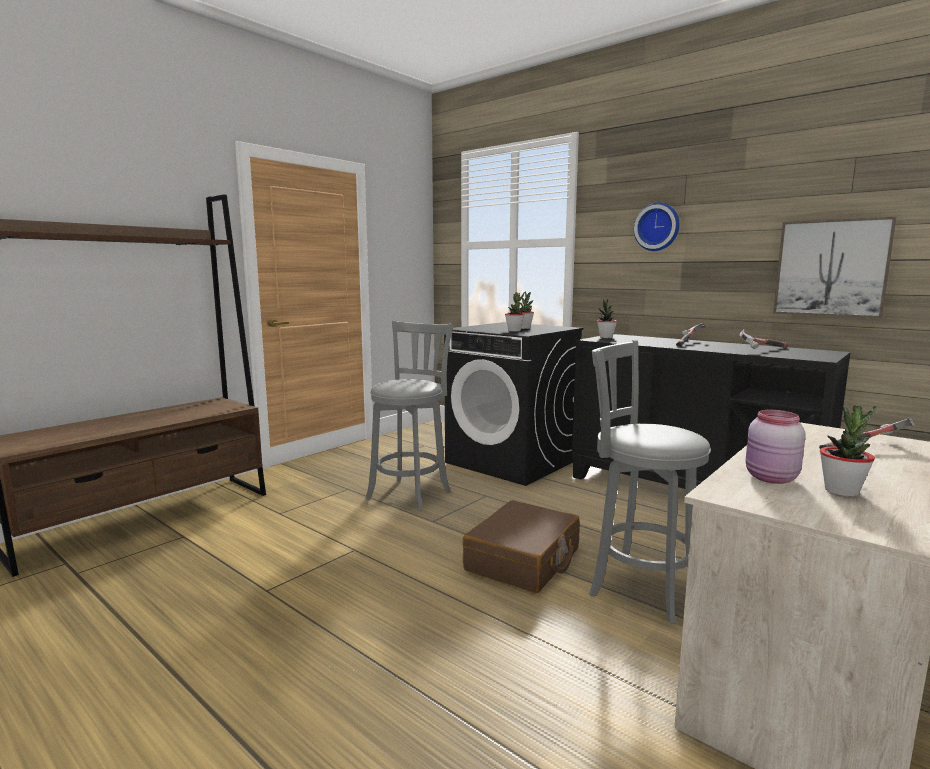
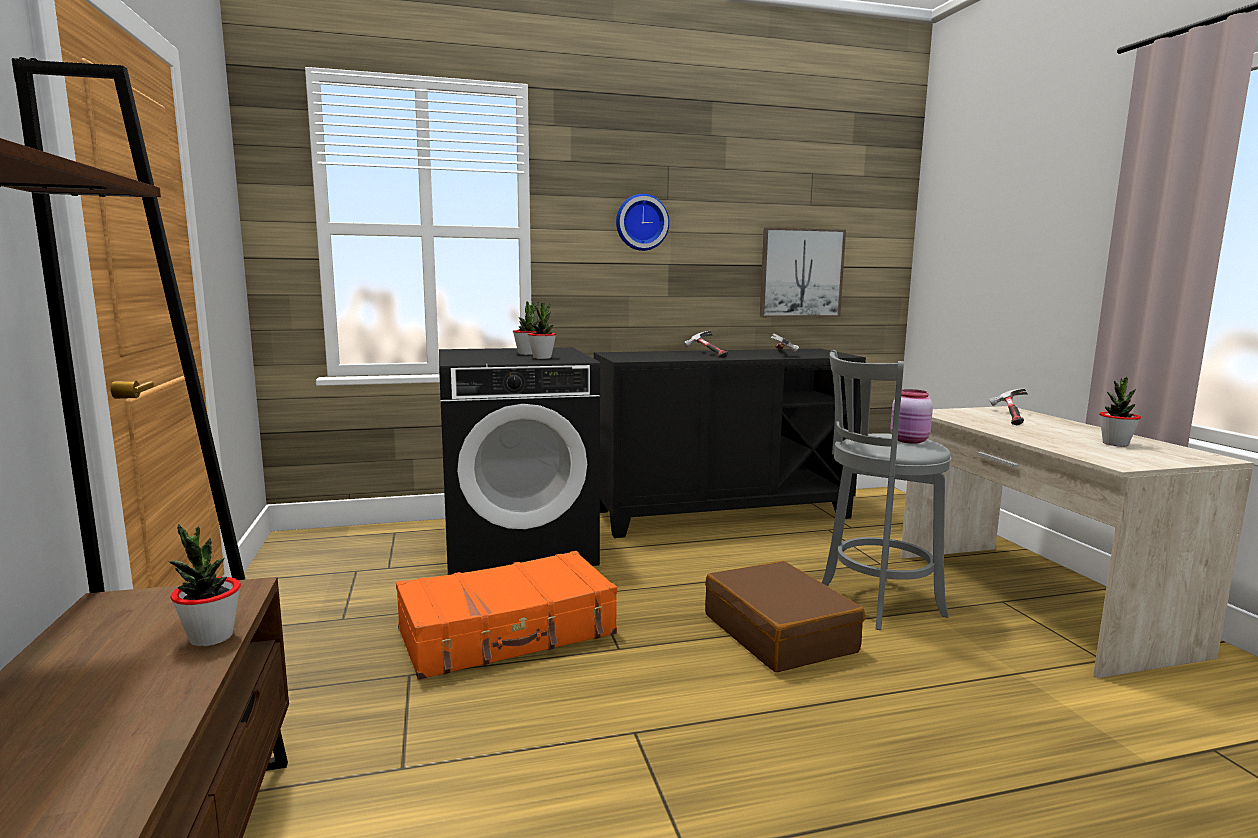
camera: 55 degrees left, 0 degrees up
grey stool [366,320,453,511] -> orange suitcase [396,551,617,680]
potted plant [597,299,617,338] -> potted plant moved to [169,524,241,647]
pink jar [745,410,806,484] -> pink jar moved to [890,389,933,444]

